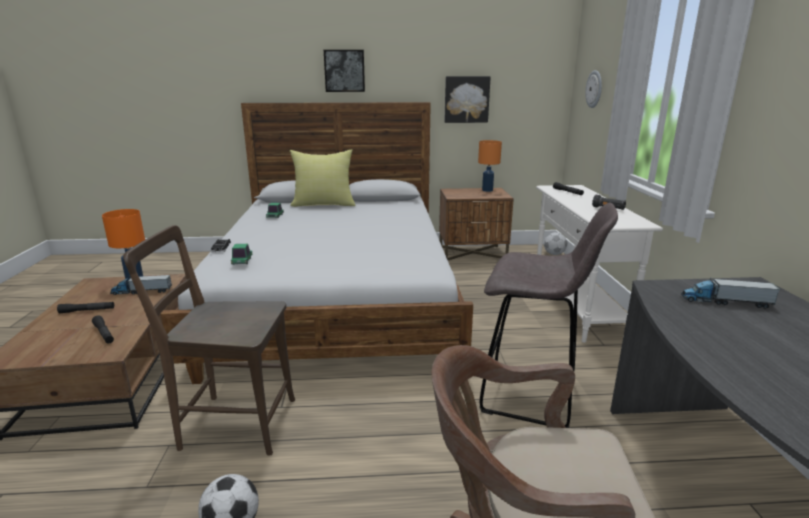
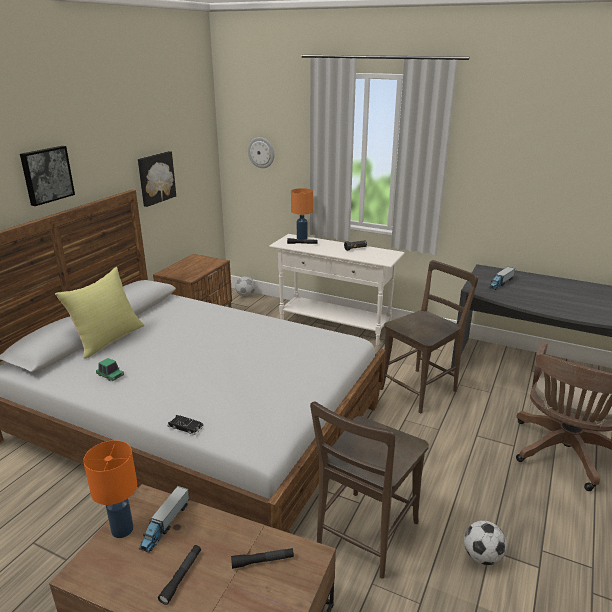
camera: 60 degrees left, 5 degrees up
toy car [231,244,252,265] -> none
orange table lamp [478,140,502,192] -> orange table lamp moved to [291,188,313,239]
grey stool [480,203,618,428] -> brown chair [380,260,478,413]

